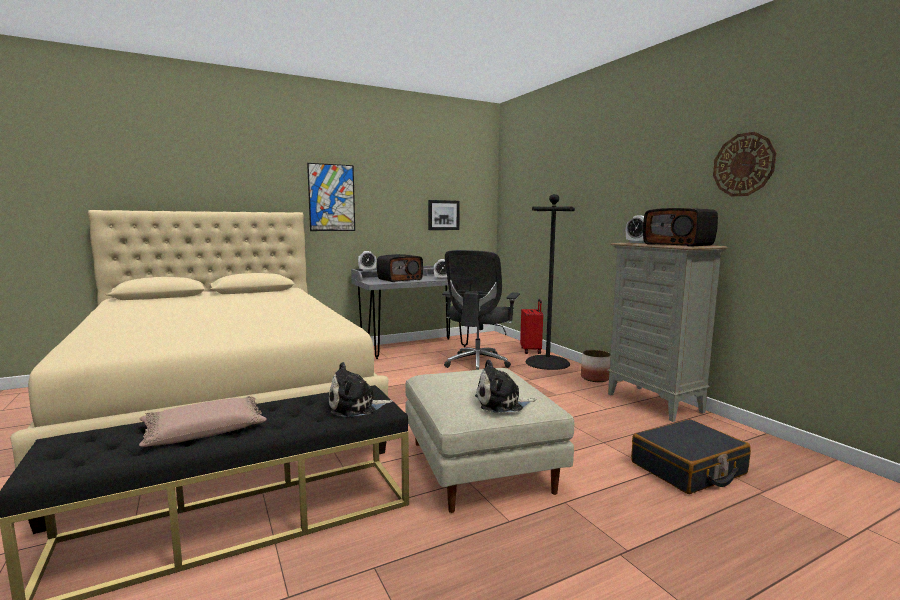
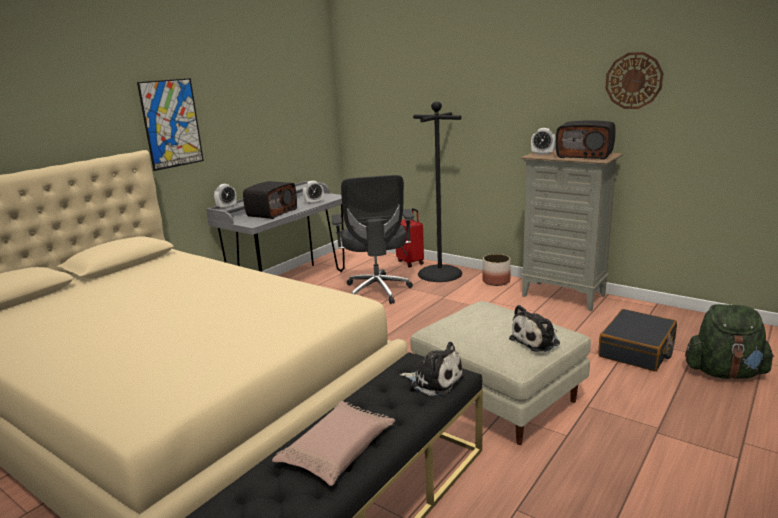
camera: 25 degrees left, 10 degrees up
plush toy [329,362,393,417] -> plush toy turned 105 degrees counterclockwise [400,342,464,396]
picture [428,200,460,230] -> none
none -> green backpack [685,304,774,379]

